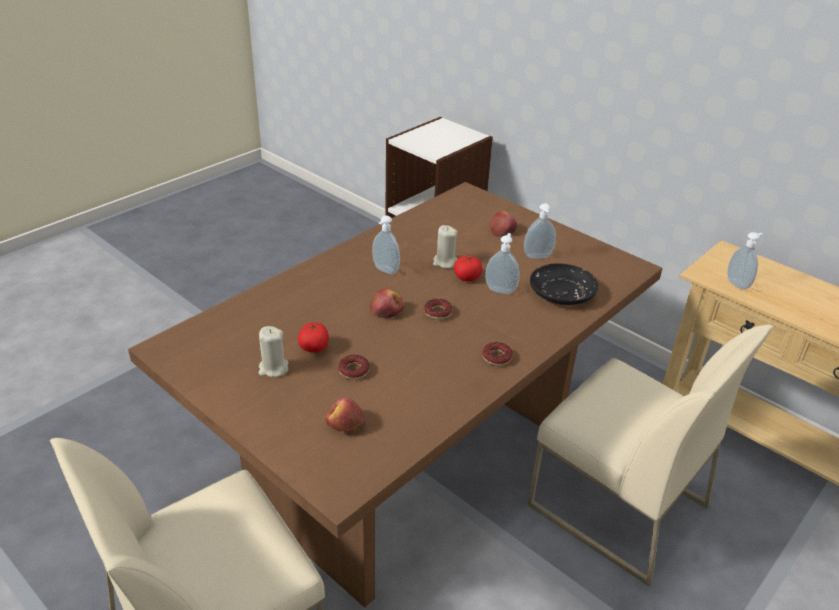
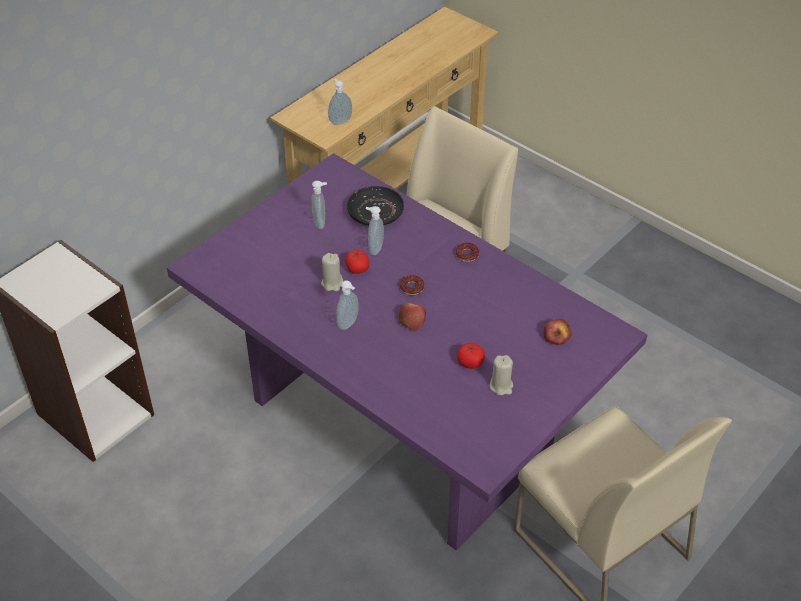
camera: 90 degrees left, 10 degrees up
brown dining table [128,182,662,608] -> purple dining table [167,153,647,550]
donut [338,355,370,379] -> none
apple [489,211,517,236] -> none

